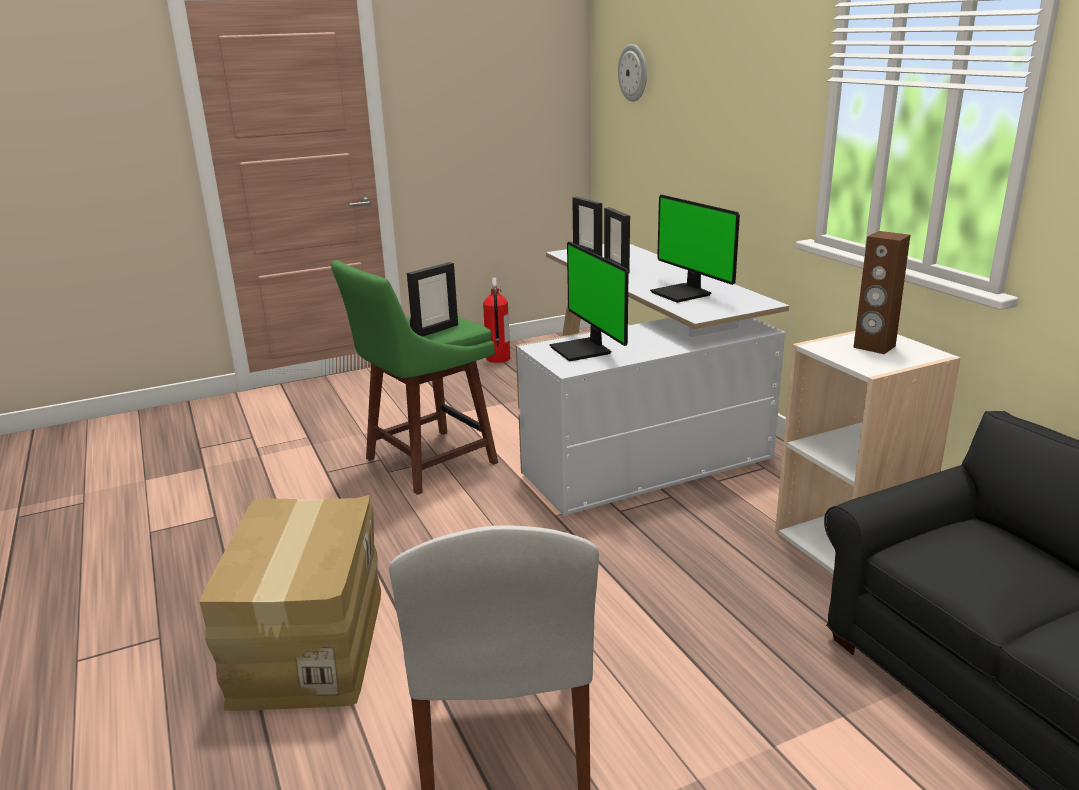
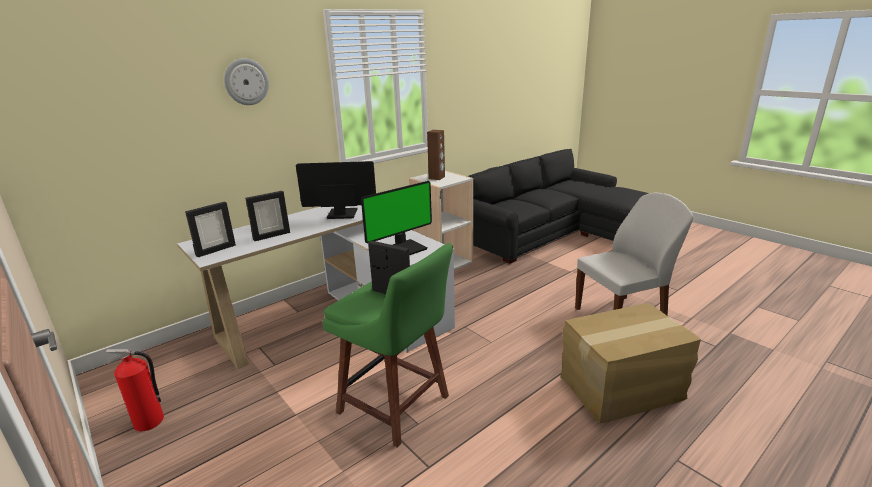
camera: 105 degrees left, 0 degrees up
wall clock [618,44,647,102] -> wall clock moved to [224,58,269,105]
monitor [650,195,740,303] -> monitor turned 135 degrees counterclockwise [296,161,376,219]

